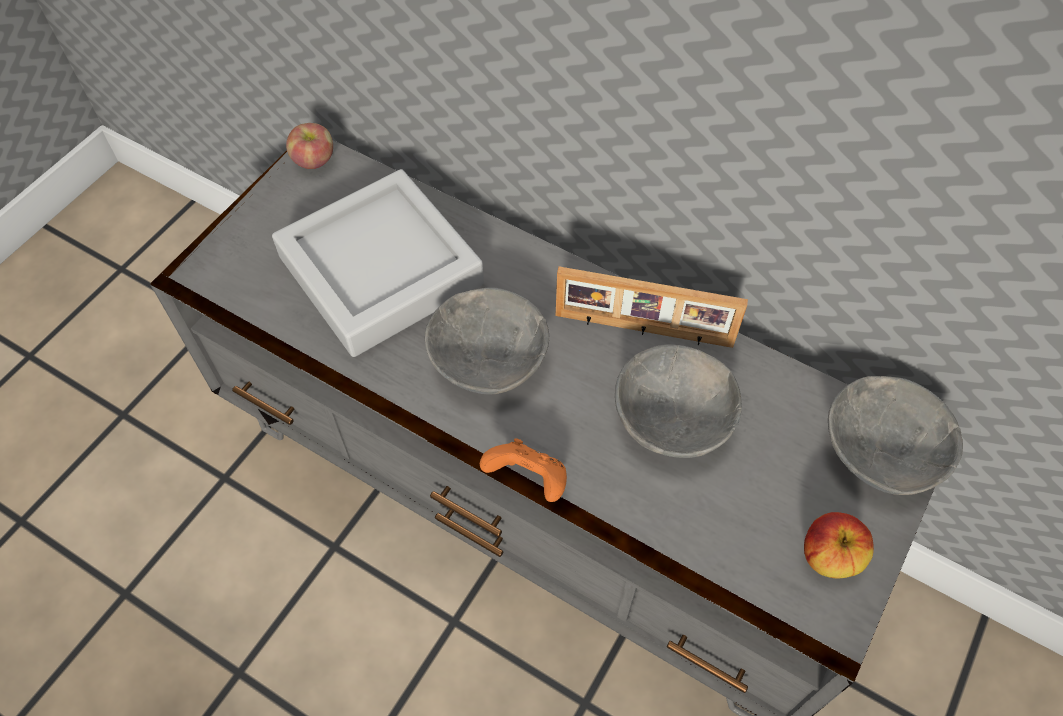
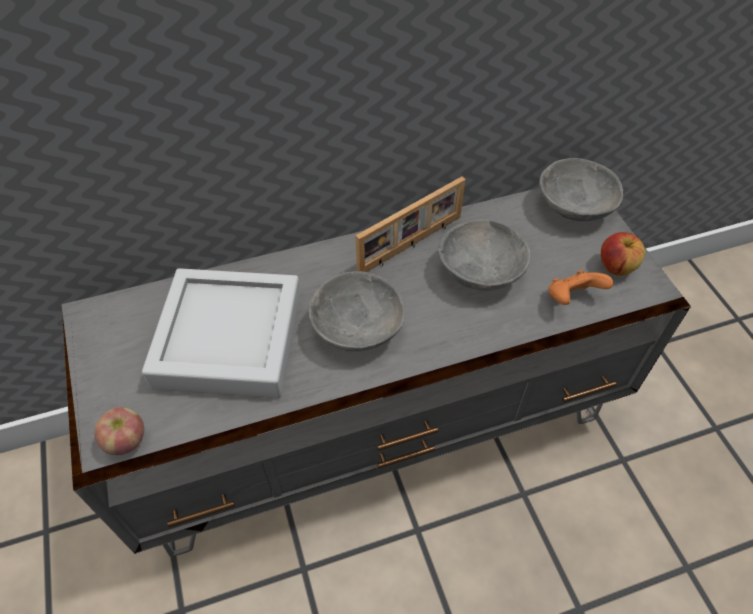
camera: 50 degrees left, 5 degrees down
apple [286,123,333,169] -> apple moved to [94,407,144,455]
orange game controller [480,438,567,502] -> orange game controller moved to [548,270,613,305]

